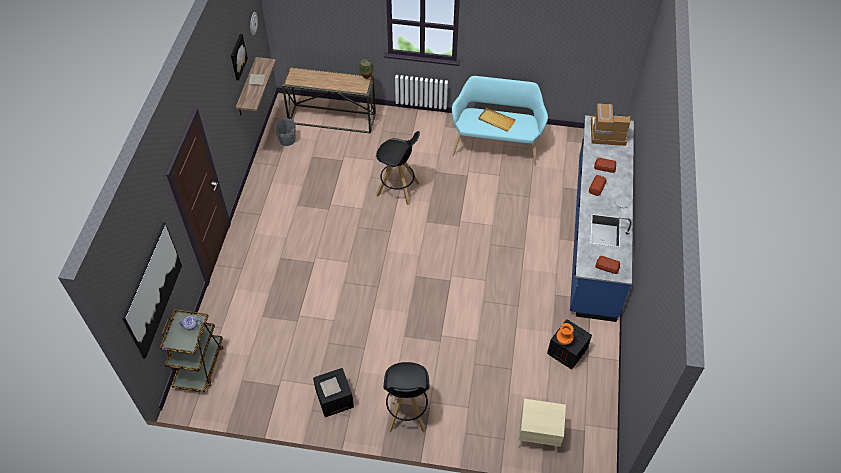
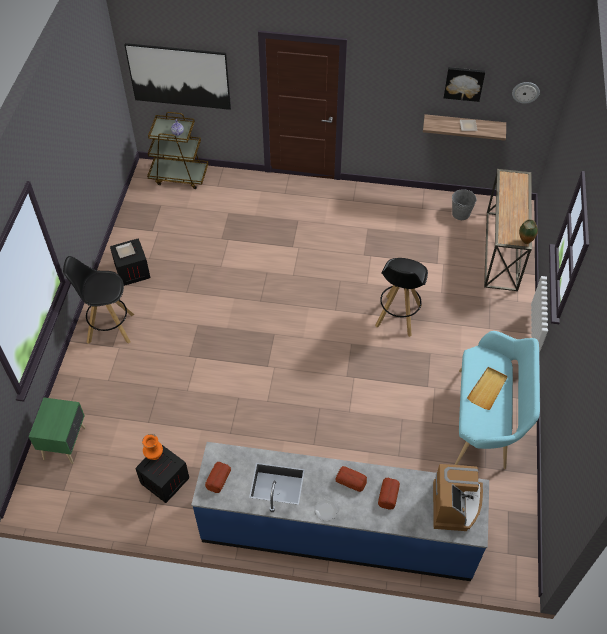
camera: 90 degrees right, 0 degrees up
beige nightstand [518,399,566,453] -> green nightstand [29,398,85,464]

